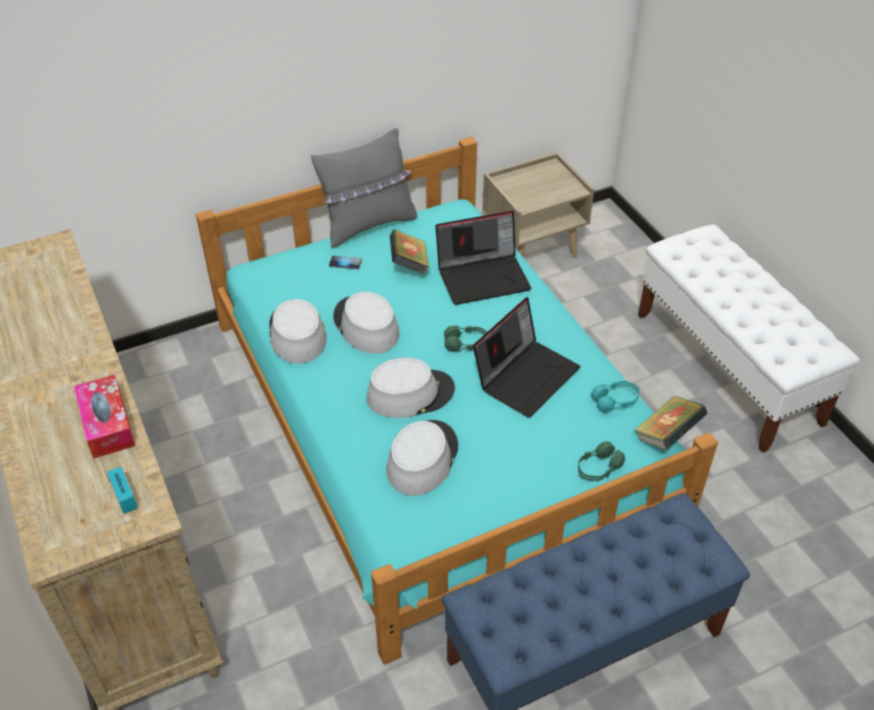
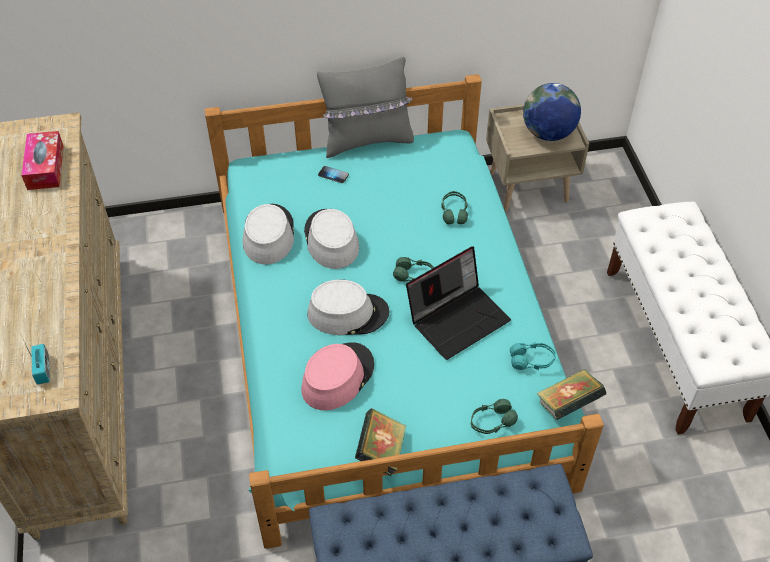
camera: 15 degrees right, 5 degrees up
tissue box [74,375,135,459] -> tissue box moved to [21,131,64,190]
grey hat [387,420,458,496] -> pink hat [301,342,374,410]
book [389,229,429,274] -> book moved to [355,408,406,476]
laptop [435,211,531,305] -> green headphones [441,191,468,224]
none -> globe [523,83,581,141]

